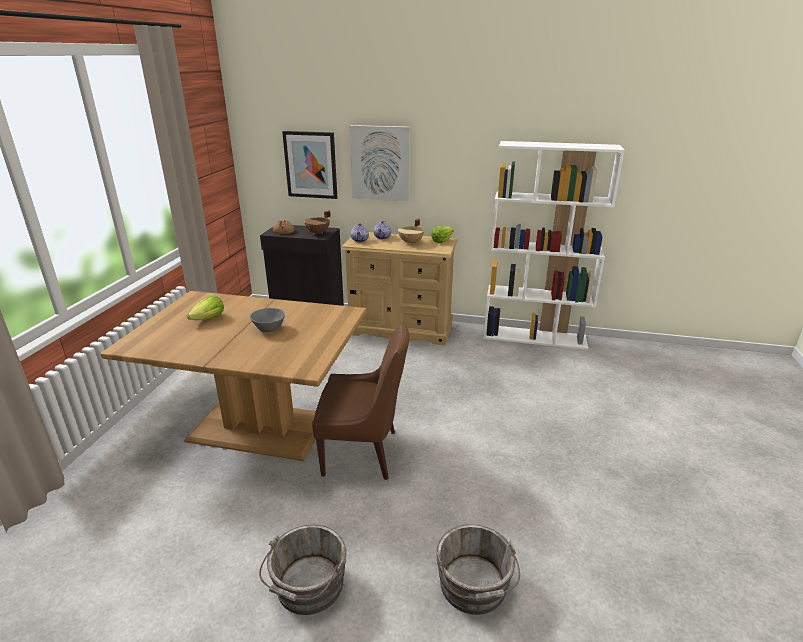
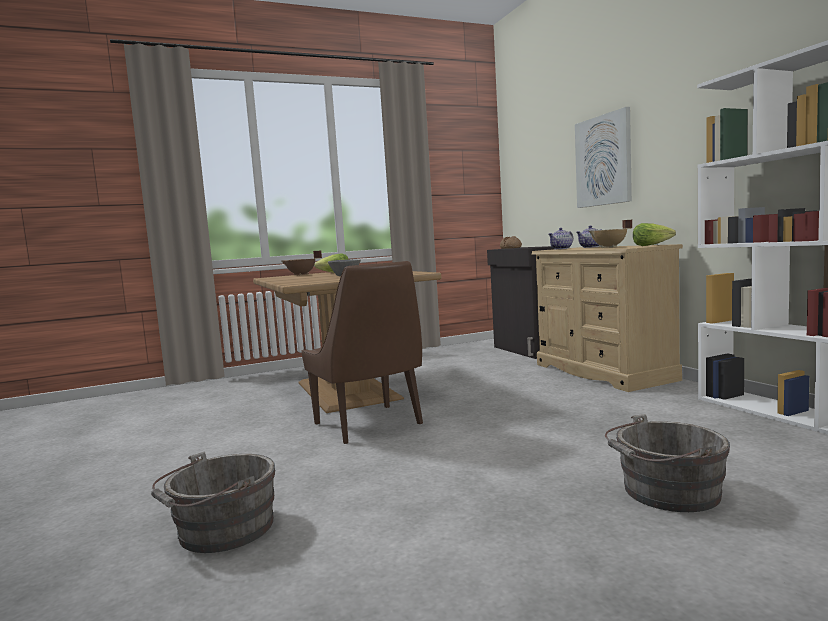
camera: 55 degrees right, 20 degrees down
grey bucket [259,525,347,615] -> grey bucket moved to [605,414,730,512]
picture [282,131,337,199] -> none
brown cooking pot [304,210,331,235] -> brown cooking pot moved to [281,250,322,275]

